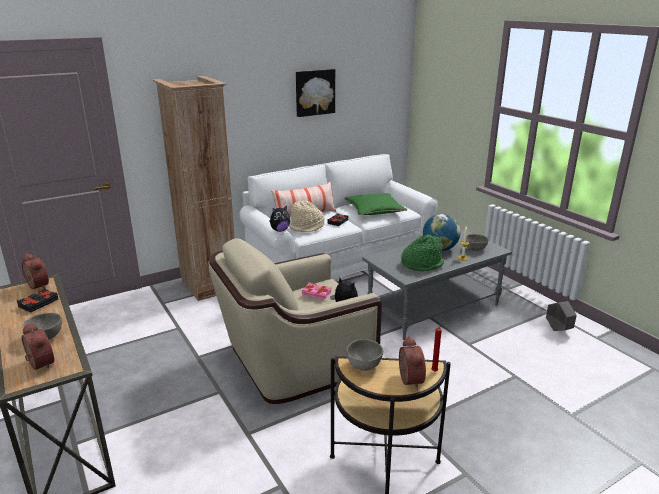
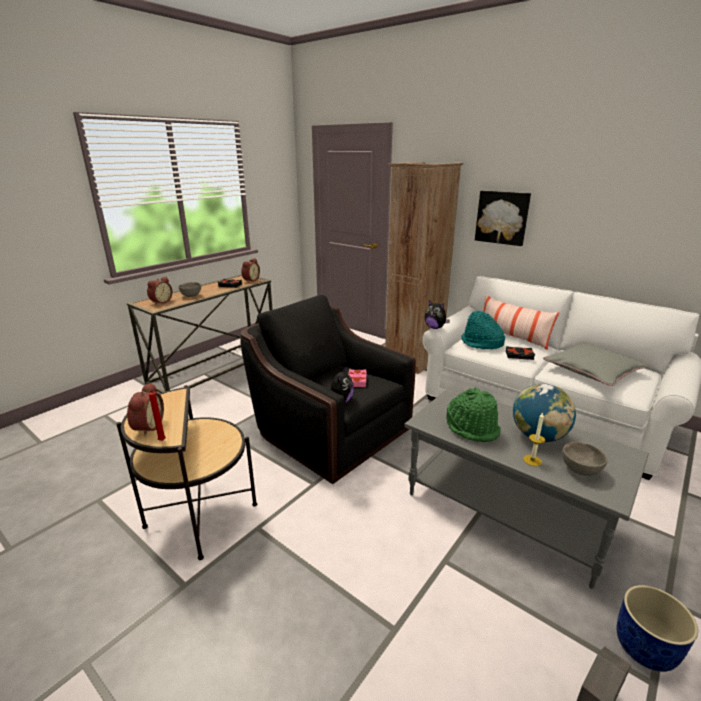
camera: 70 degrees right, 0 degrees up
beige armchair [208,238,382,404] -> black armchair [240,295,416,484]
beige hat [289,201,324,232] -> turquoise hat [461,311,505,349]
picture [296,69,335,117] -> picture moved to [475,191,531,246]
green pillow [344,193,407,215] -> grey pillow [543,342,648,386]
grey bowl [346,339,383,371] -> none
alarm clock [399,336,426,390] -> alarm clock turned 60 degrees counterclockwise [127,382,164,436]
none -> blue planter [617,585,698,672]

